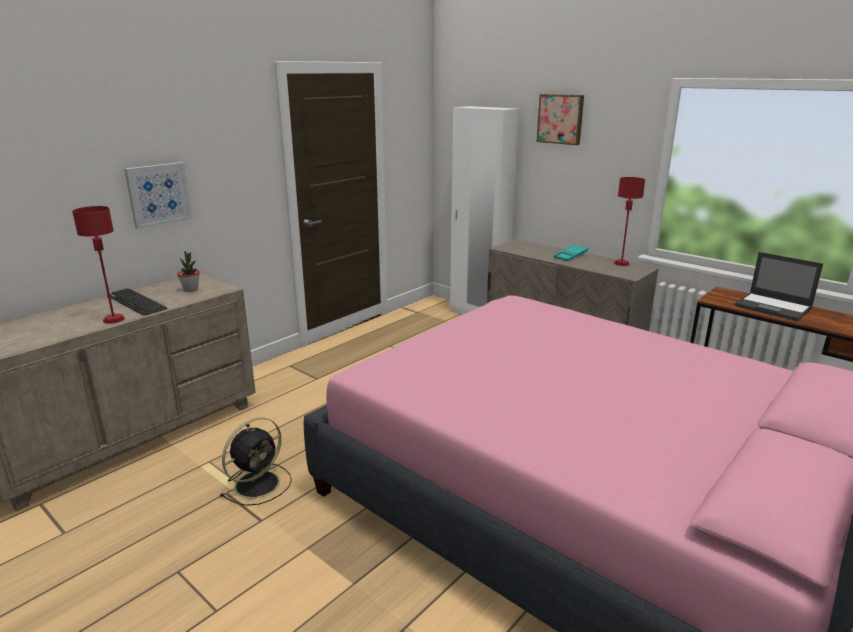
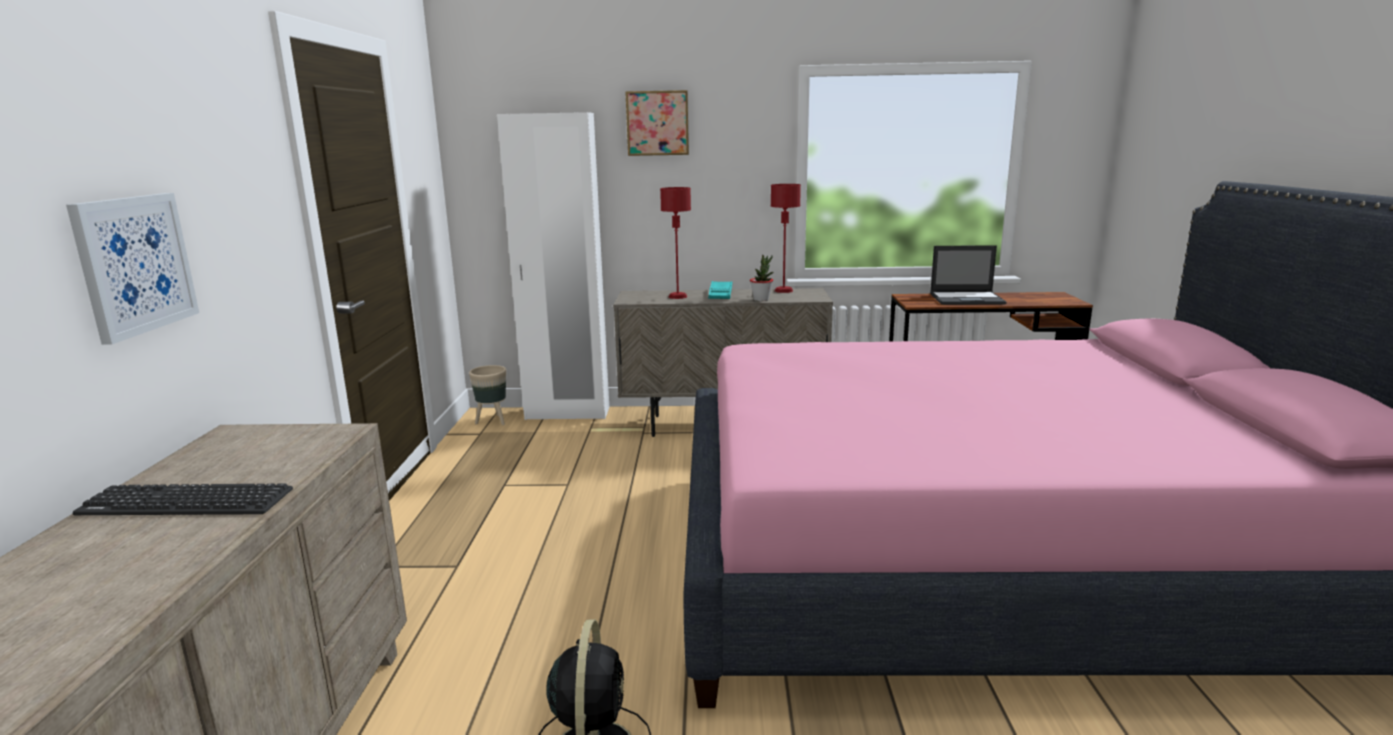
camera: 40 degrees left, 5 degrees down
red table lamp [72,206,125,324] -> red table lamp moved to [660,187,691,299]
potted plant [177,251,200,292] -> potted plant moved to [750,255,774,301]
none -> beige planter [469,365,506,425]

